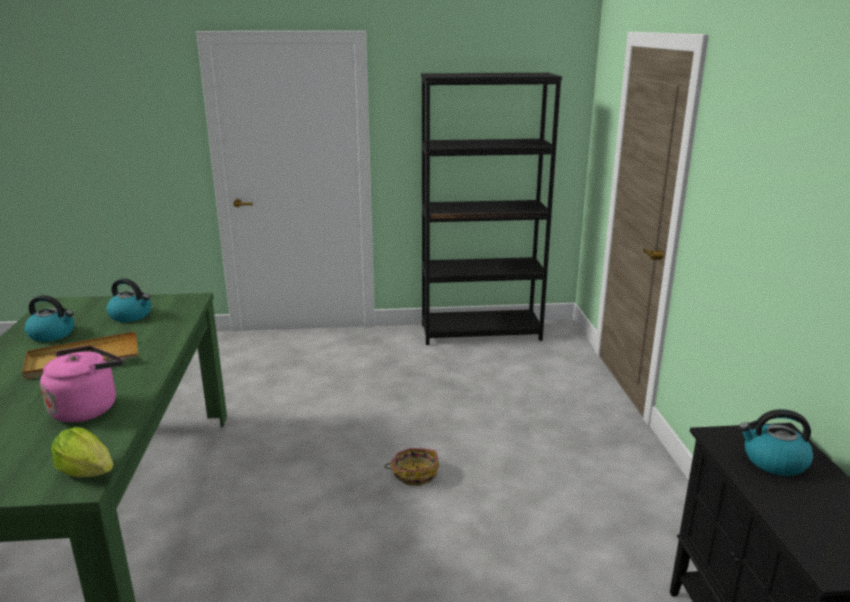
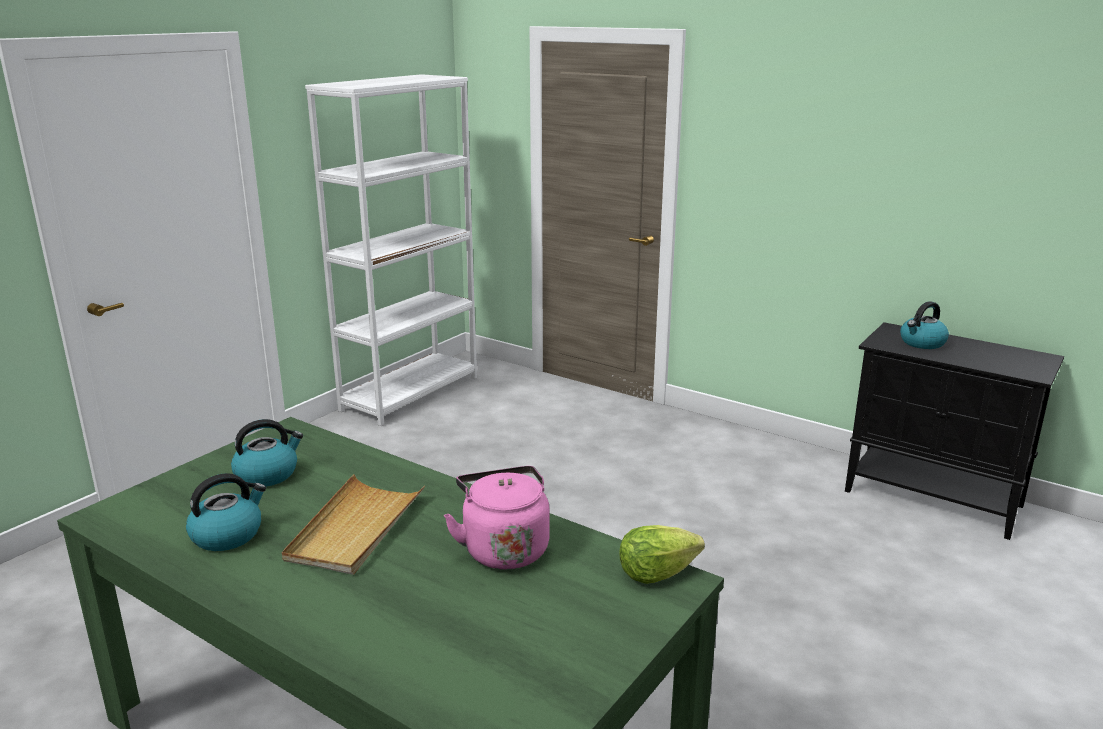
camera: 50 degrees left, 0 degrees up
basket [385,448,439,486] -> none
black bookcase [421,73,562,345] -> white bookcase [305,74,477,426]

